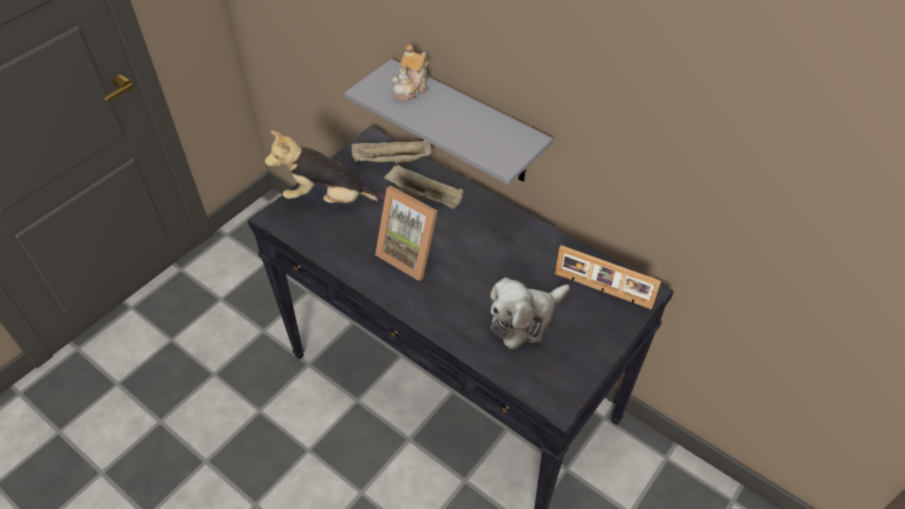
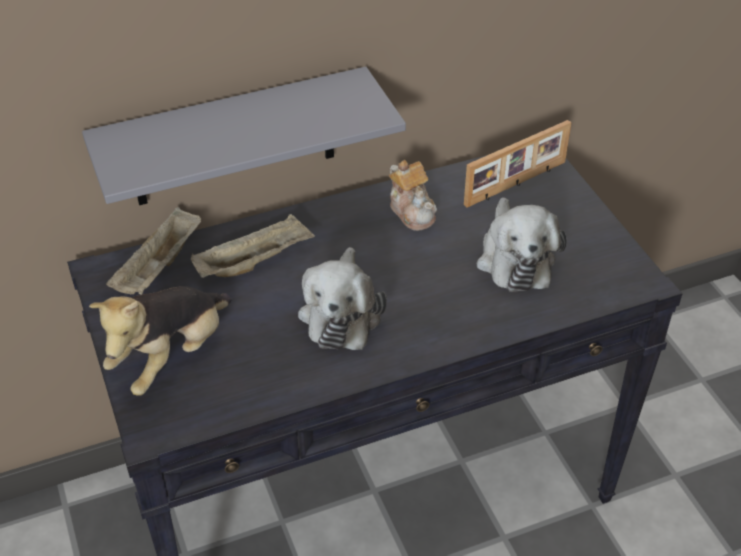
camera: 60 degrees left, 5 degrees down
picture frame [375,186,438,281] -> plush toy [298,247,387,350]
teapot [391,45,428,101] -> teapot moved to [389,160,437,231]

